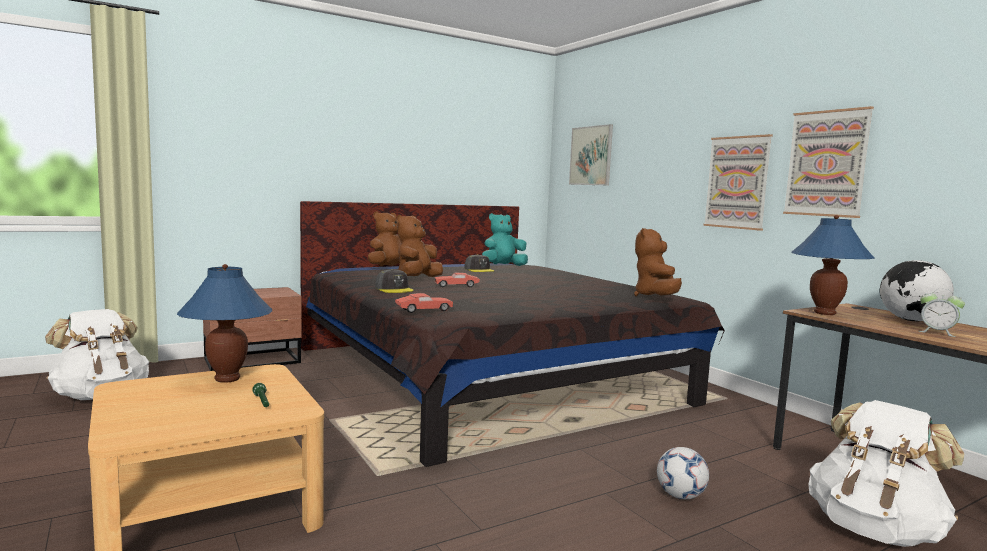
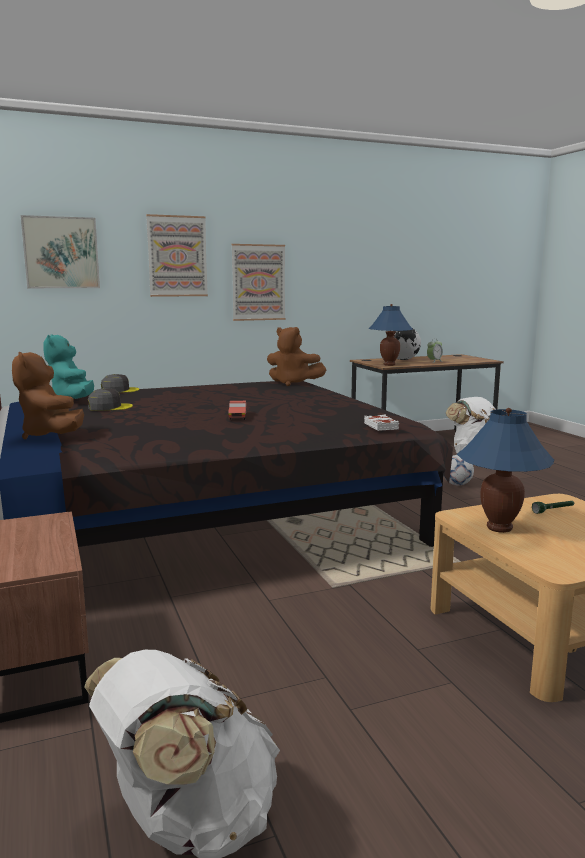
camera: 80 degrees left, 5 degrees up
grey cap [375,269,414,293] -> grey cap moved to [101,374,139,393]
red toy car [395,293,453,313] -> white book [364,415,399,431]
brown plush toy [397,214,443,277] -> none
picture [783,106,874,218] -> picture moved to [146,214,208,297]

